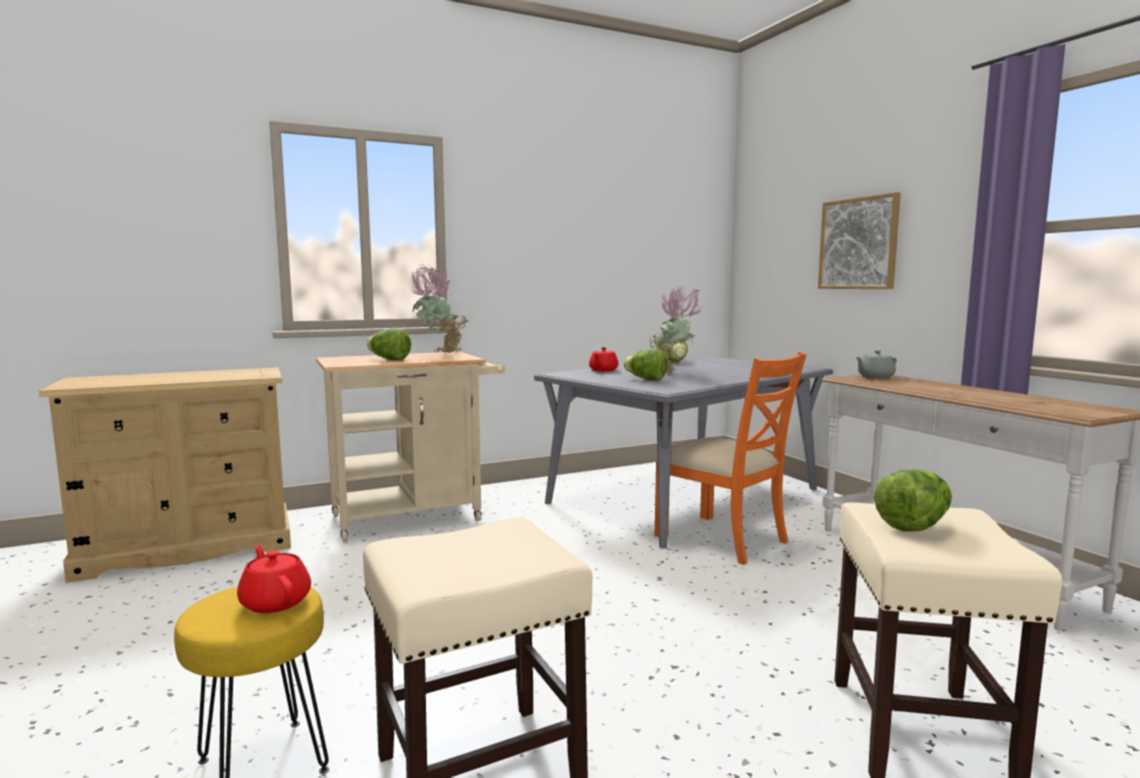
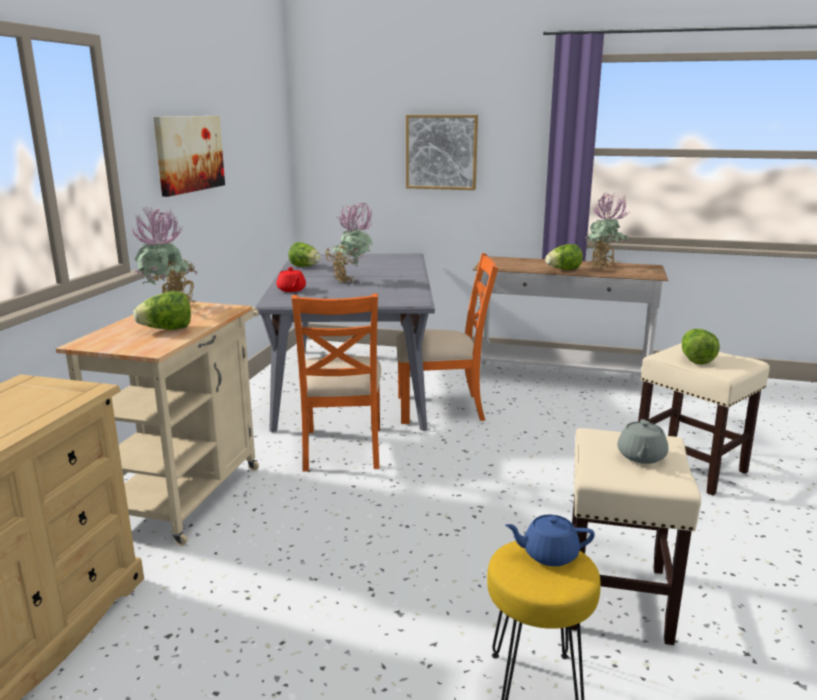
camera: 50 degrees left, 10 degrees up
red teapot [237,545,311,613] -> blue teapot [505,514,595,566]
lettuce [624,349,667,380] -> lettuce moved to [545,244,583,270]
grey teapot [855,350,897,378] -> grey teapot moved to [617,419,668,464]
none -> picture [153,116,225,197]
none -> orange chair [292,294,381,472]
none -> potted plant [586,192,629,266]

